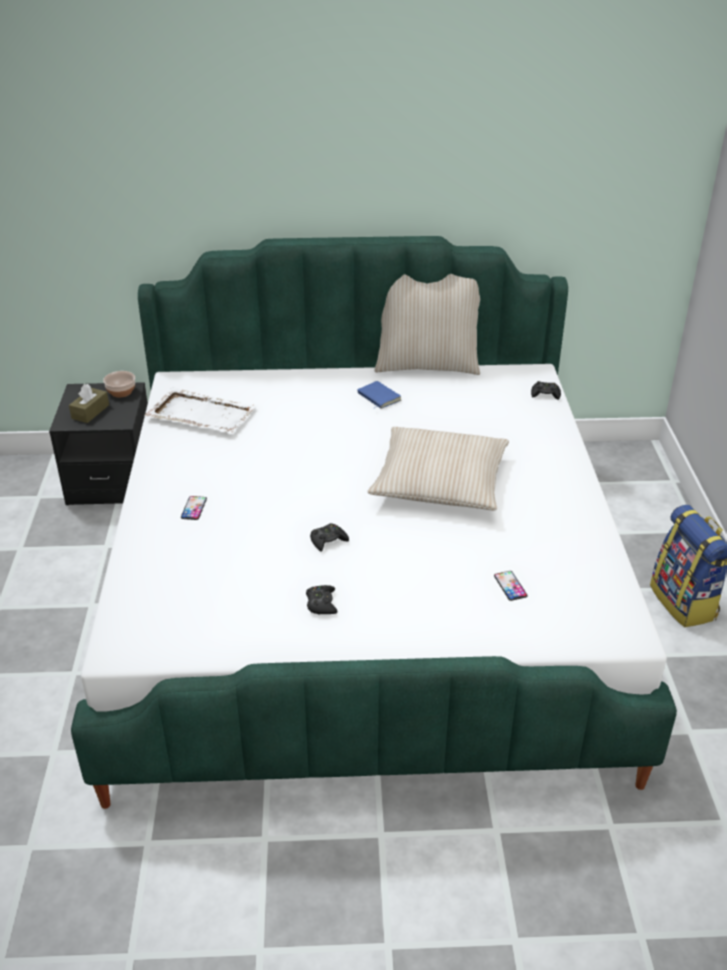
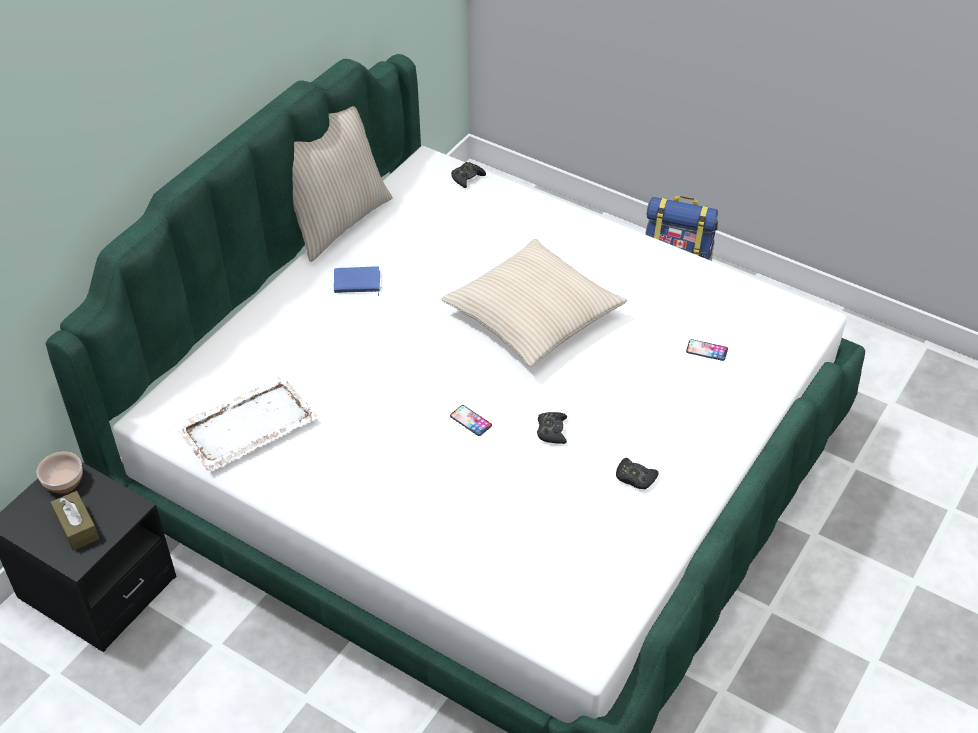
camera: 55 degrees left, 10 degrees up
phone [181,496,207,520] -> phone moved to [450,405,492,436]

